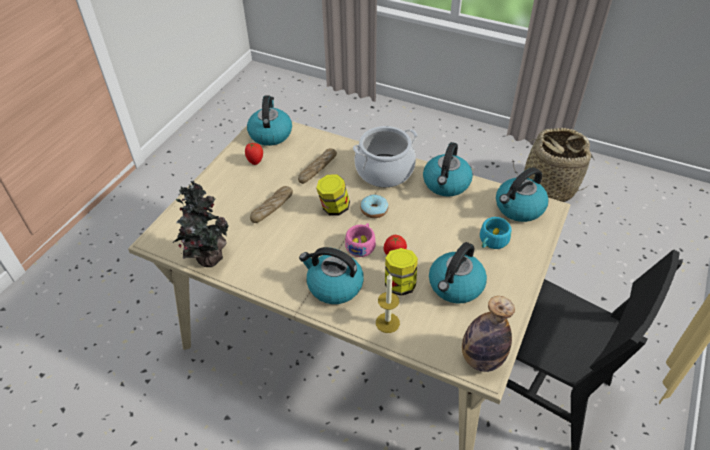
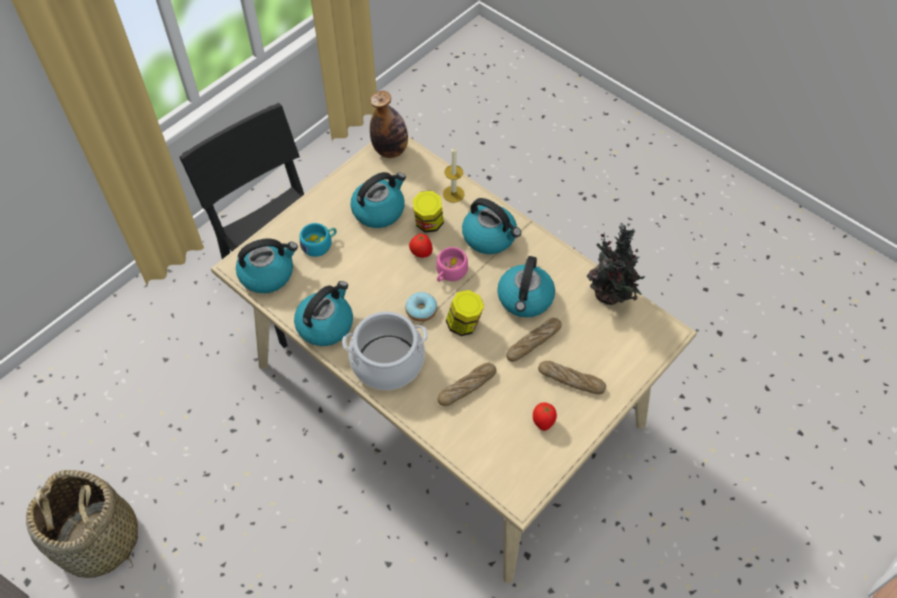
camera: 165 degrees left, 10 degrees up
kettle [247,95,292,146] -> kettle moved to [497,256,555,318]
none -> bread [538,361,606,394]

